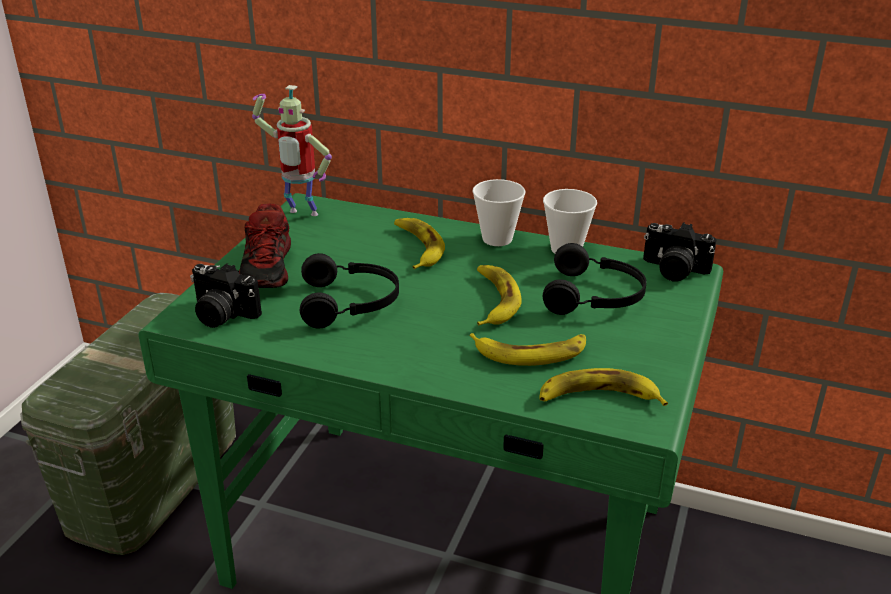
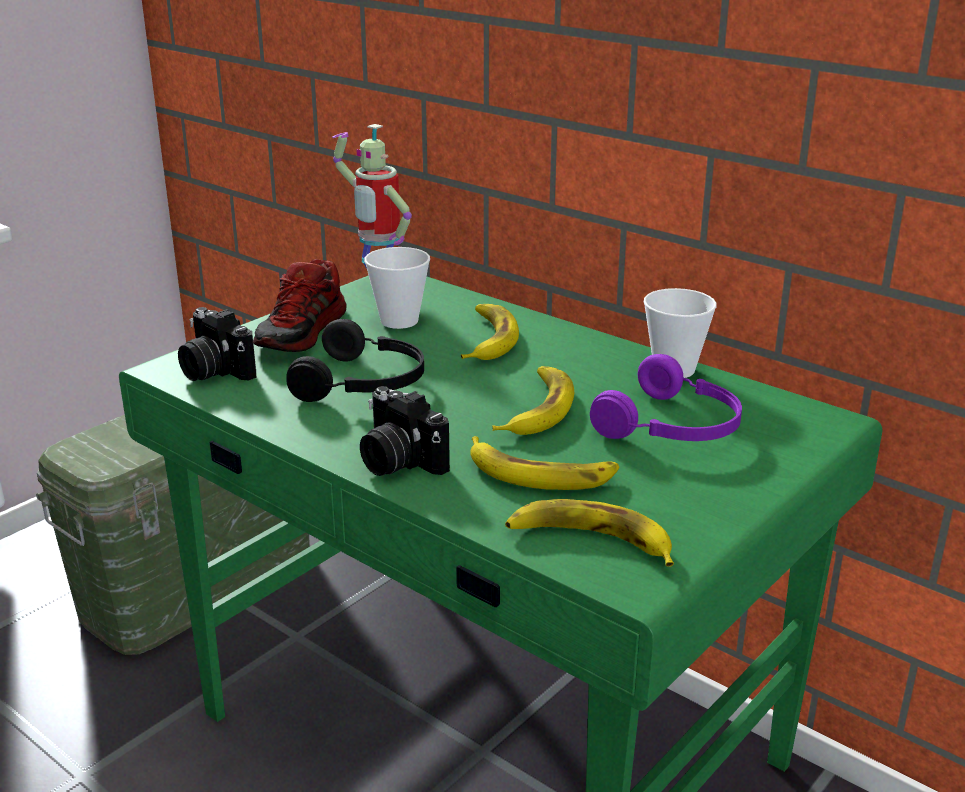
camera: 20 degrees right, 5 degrees down
cup [472,179,525,246] -> cup moved to [364,247,430,329]
black headphones [543,243,647,315] -> purple headphones [590,354,742,441]
camera [643,222,717,282] -> camera moved to [360,386,450,476]

